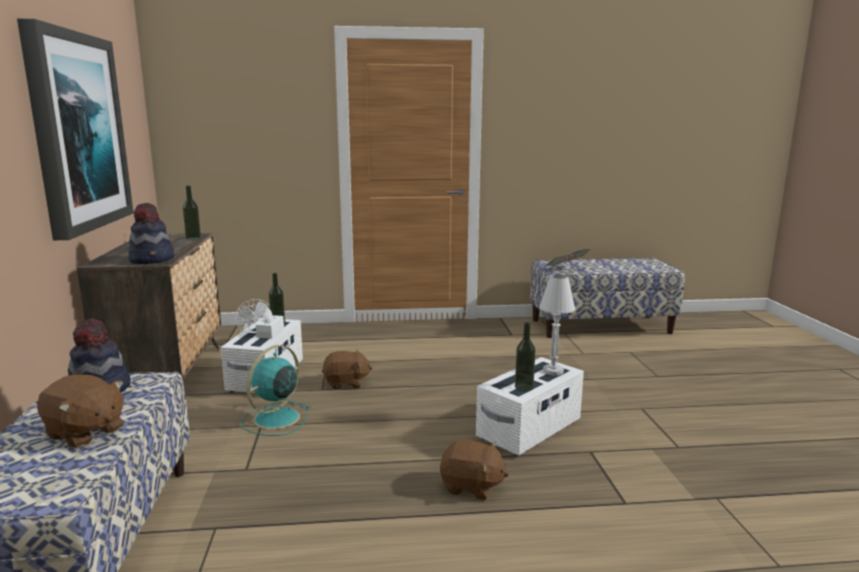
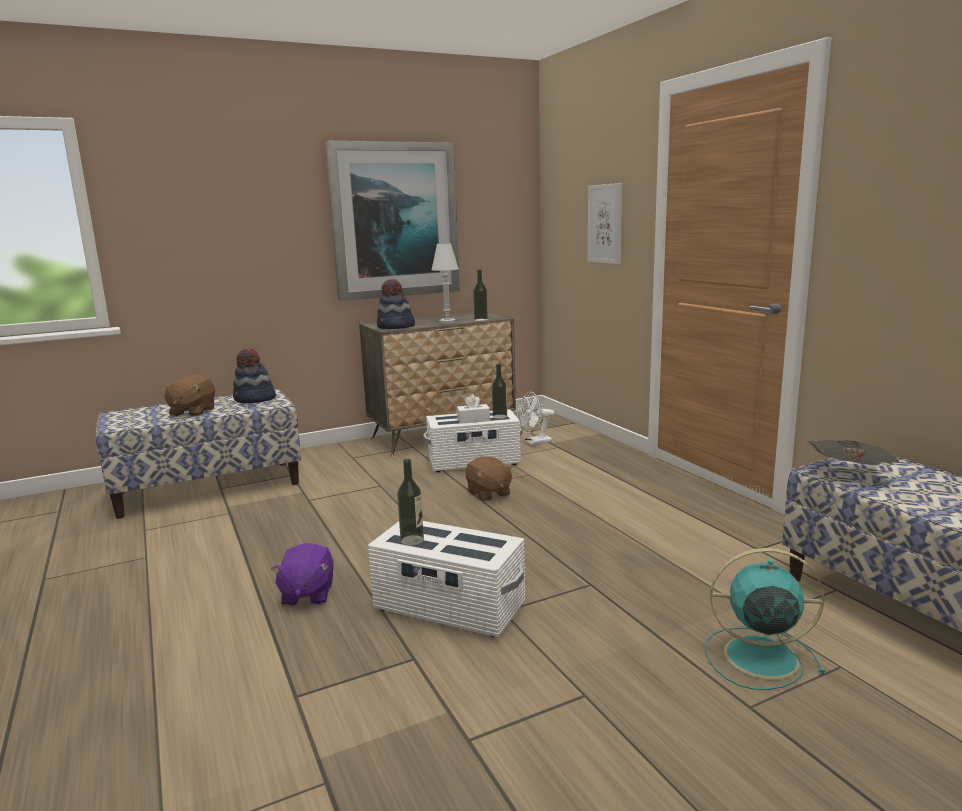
camera: 70 degrees right, 0 degrees up
turquoise fan [241,345,310,436] -> turquoise fan moved to [705,548,825,690]
brown plush toy [440,439,509,500] -> purple plush toy [271,543,334,606]
white table lamp [539,274,575,376] -> white table lamp moved to [431,243,459,324]
none -> picture [588,183,622,264]

